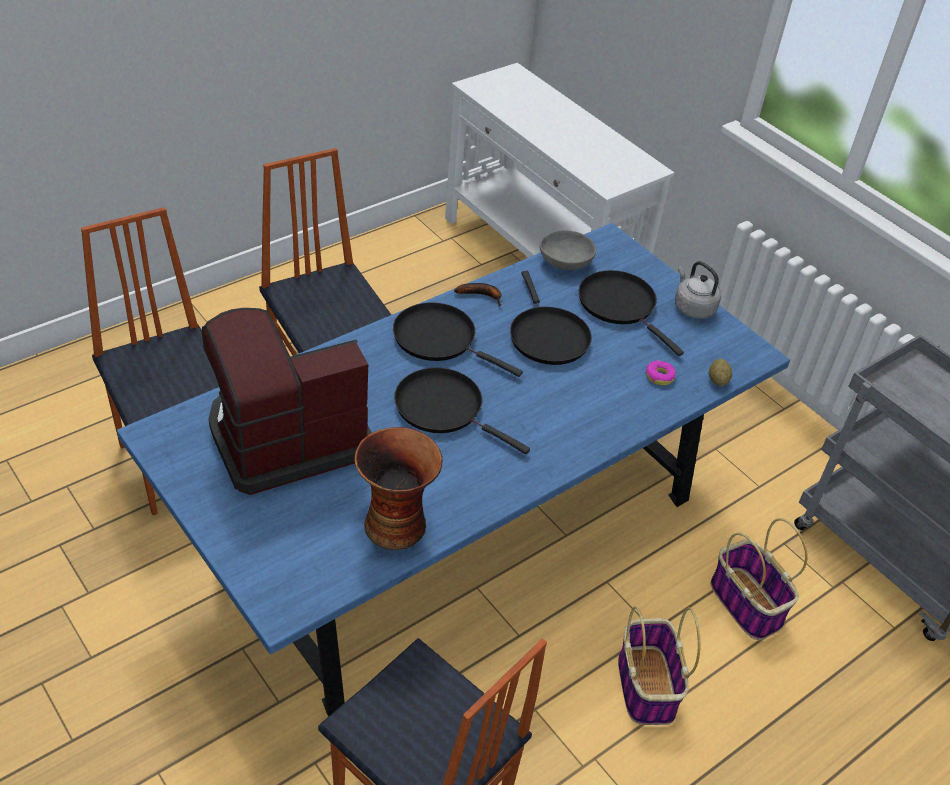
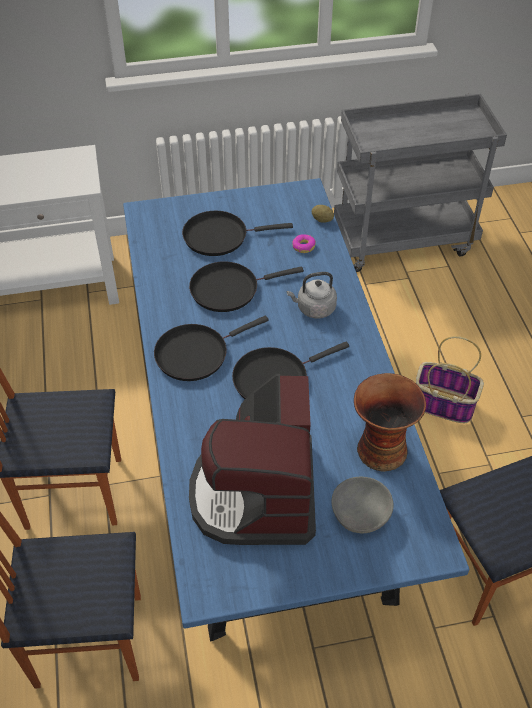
camera: 60 degrees left, 5 degrees up
banana [454,283,501,307] -> none
black frying pan [510,271,592,365] -> black frying pan turned 150 degrees clockwise [189,261,304,312]
grey bowl [540,230,596,270] -> grey bowl moved to [331,477,394,533]
grey kettle [675,261,721,319] -> grey kettle moved to [287,272,337,318]
basket [711,518,808,640] -> none

